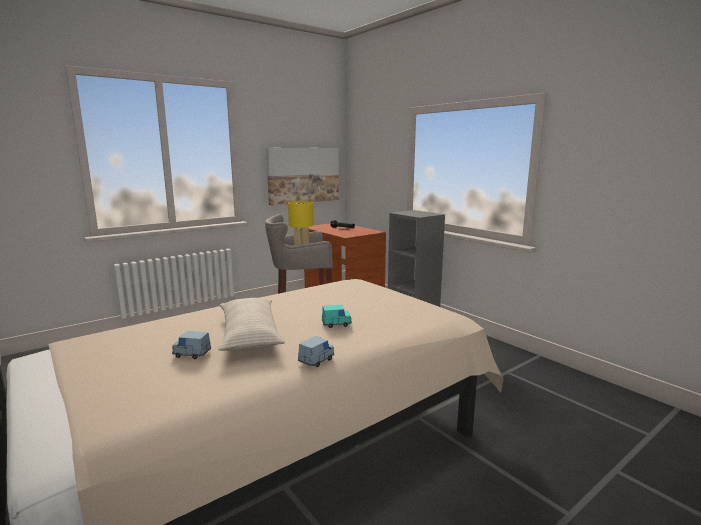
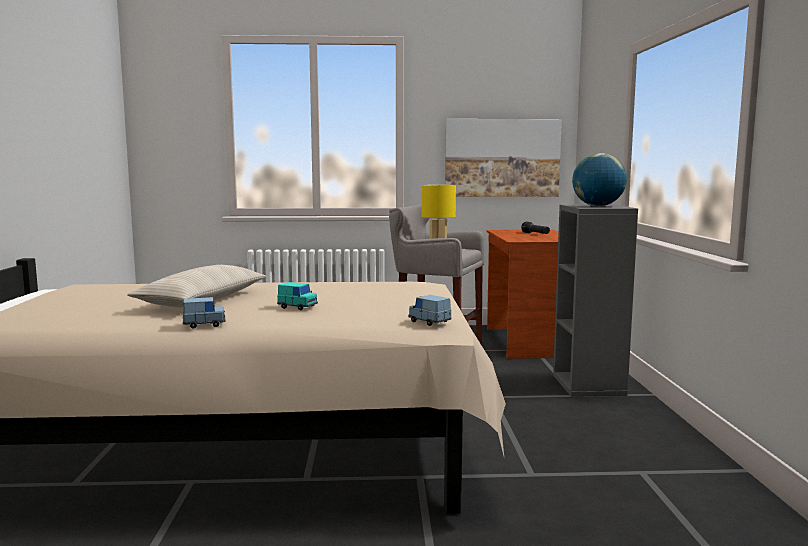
camera: 35 degrees right, 5 degrees down
blue toy car [172,331,211,359] -> blue toy car moved to [408,295,452,326]
none -> globe [572,153,627,206]

